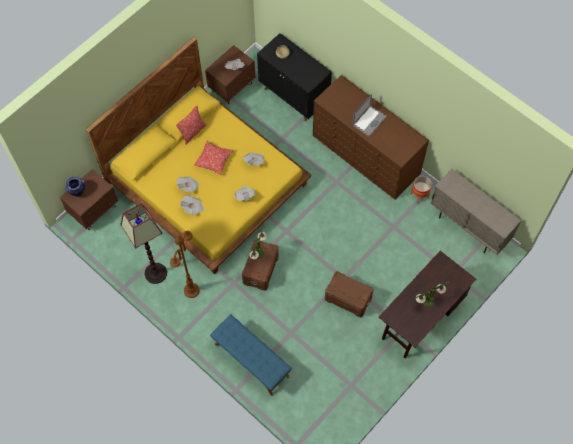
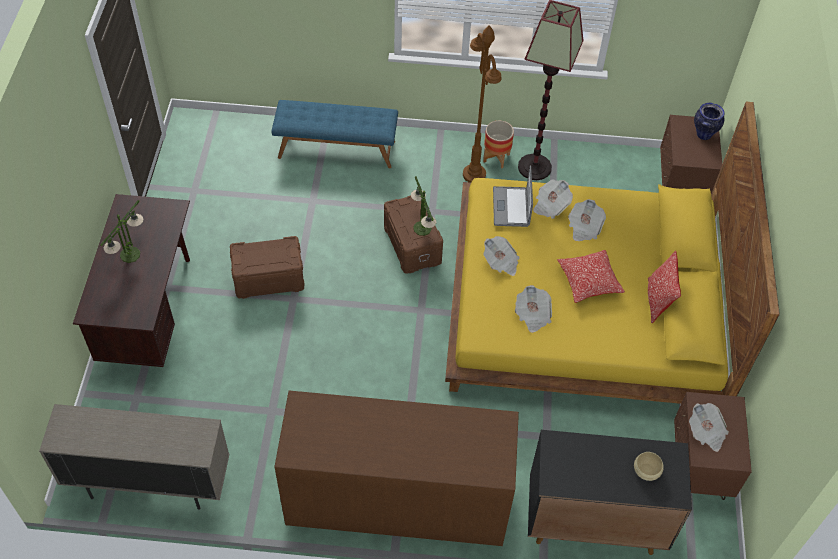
camera: 140 degrees right, 10 degrees down
laptop [352,94,387,136] -> laptop moved to [493,165,533,227]
planter [411,176,432,204] -> planter moved to [483,121,514,168]

